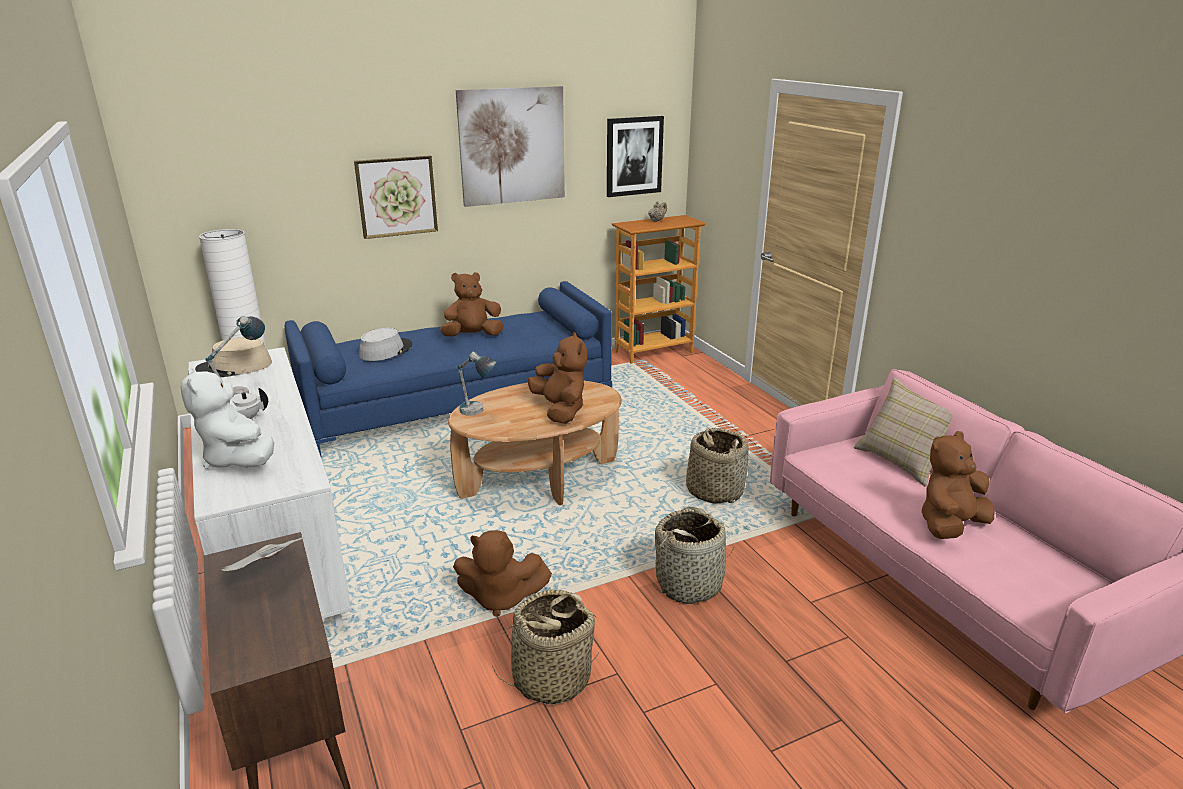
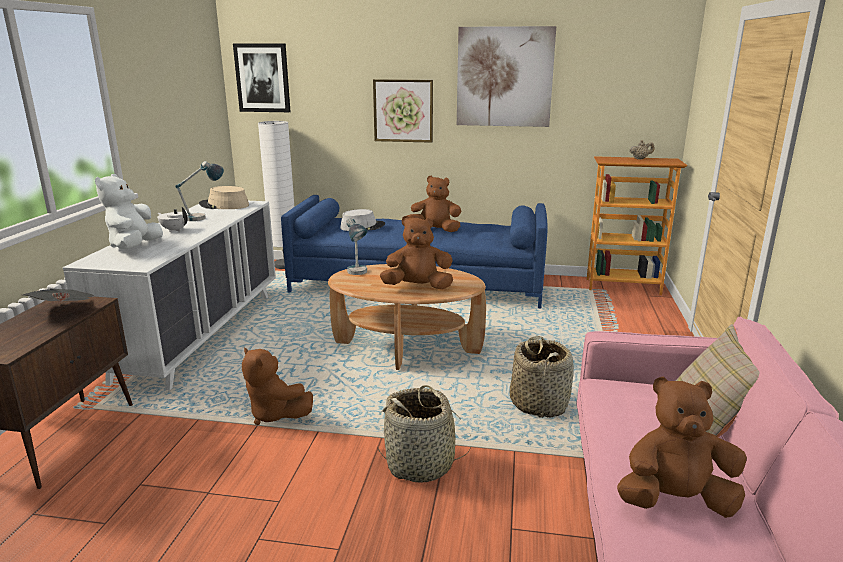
camera: 35 degrees right, 5 degrees down
basket [491,589,600,705] -> none
brown plush toy [528,332,587,424] -> brown plush toy turned 105 degrees counterclockwise [380,216,453,289]
picture [607,116,664,197] -> picture moved to [233,43,290,112]

